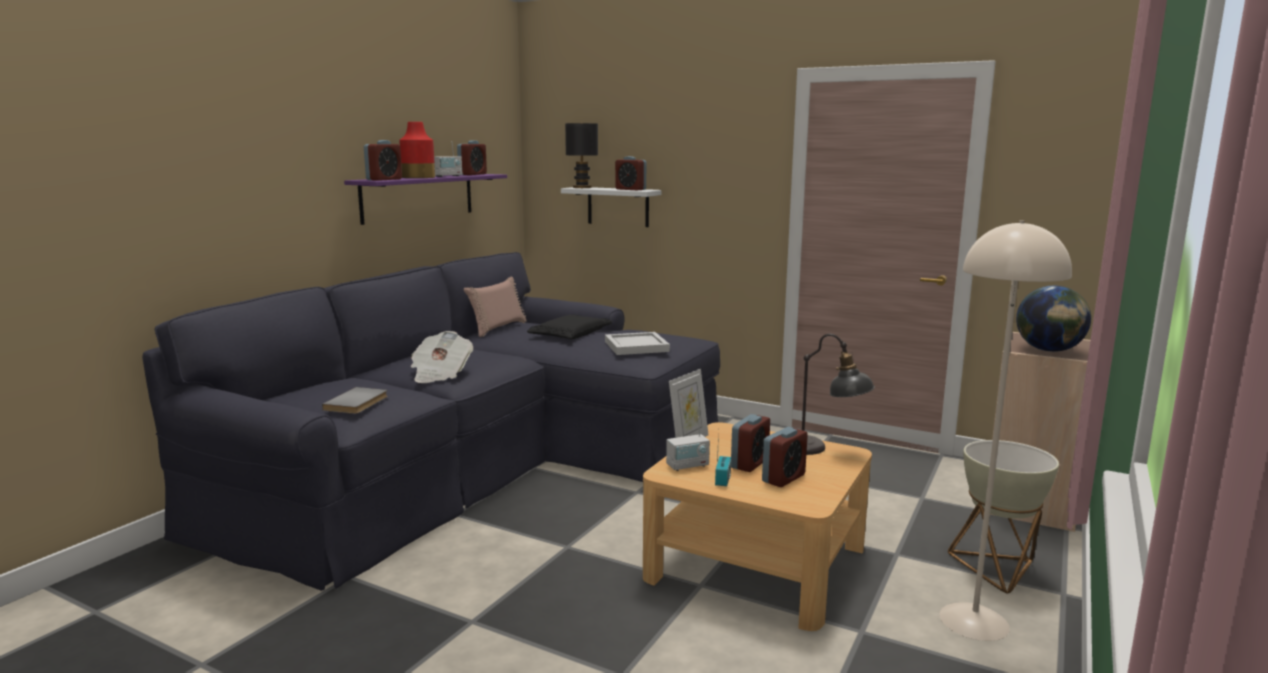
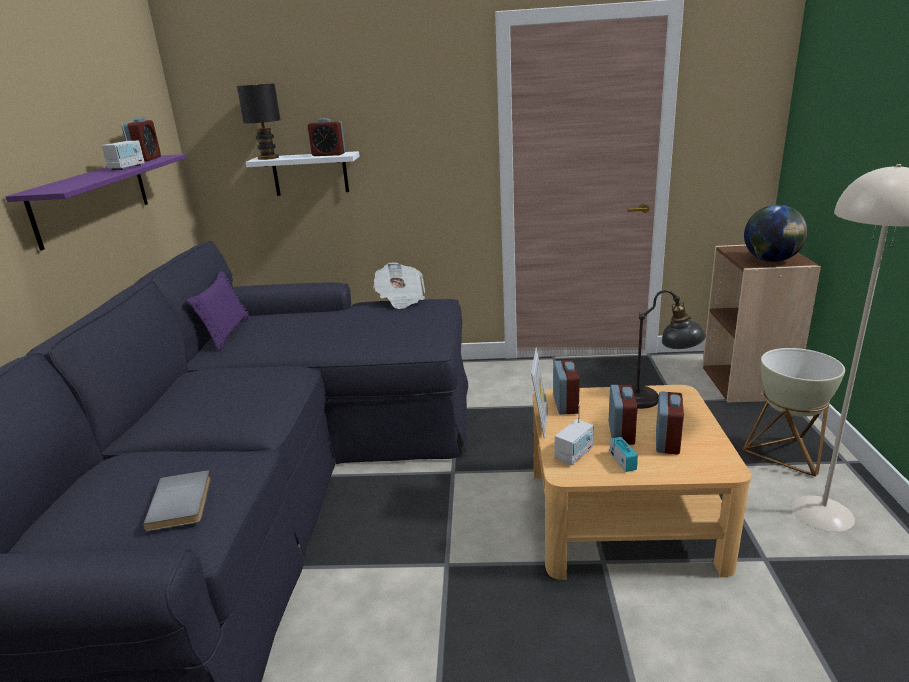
camera: 25 degrees left, 10 degrees up
alarm clock [364,140,402,181] -> alarm clock moved to [553,360,580,415]
red vase [399,122,435,178] -> none
newspaper [411,331,473,383] -> newspaper moved to [373,262,425,309]
beige pillow [464,277,527,337] -> purple pillow [186,271,249,351]
black pillow [527,314,612,339] -> none
white tray [605,332,670,355] -> none

